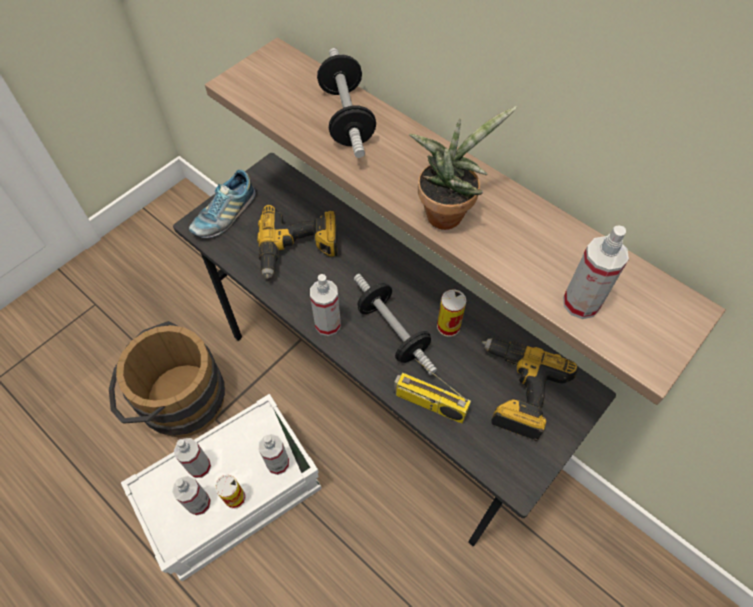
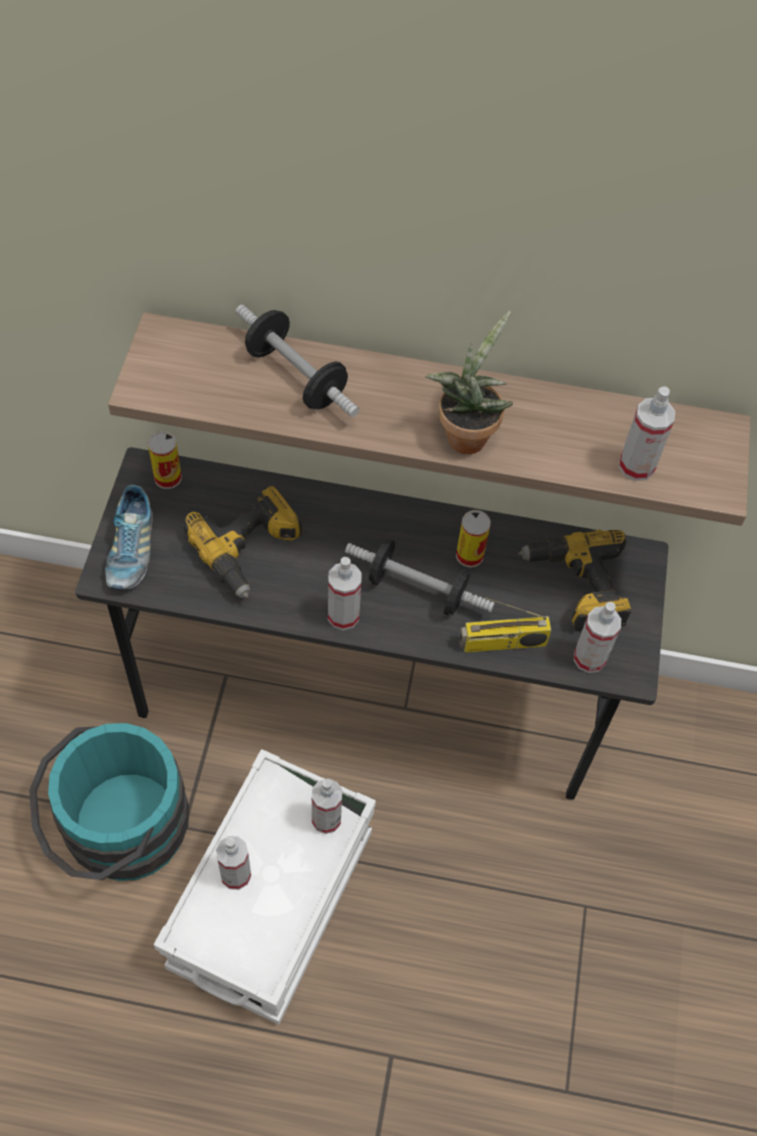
camera: 35 degrees left, 0 degrees up
brown bucket [109,321,225,437] -> turquoise bucket [29,723,189,881]
spray bottle [172,476,211,516] -> spray bottle moved to [574,602,621,673]
can [215,475,246,509] -> can moved to [148,431,182,489]

